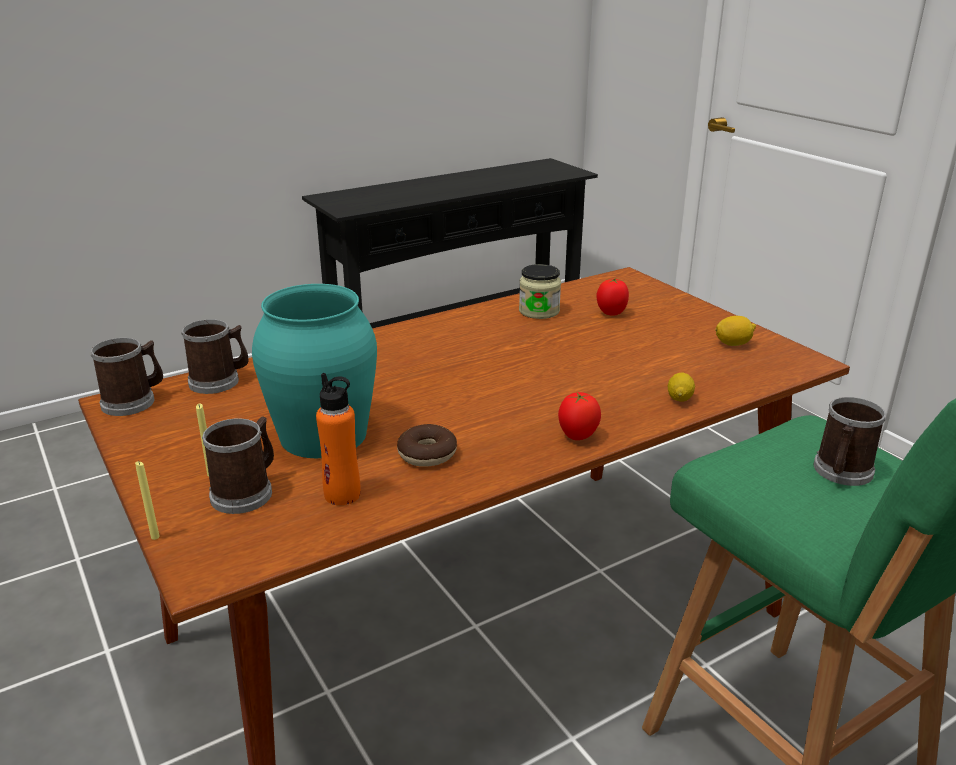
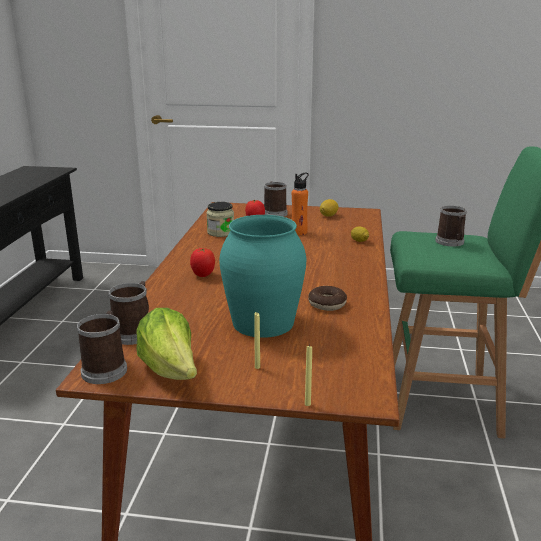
camera: 50 degrees left, 5 degrees down
mug [202,416,274,514] -> mug moved to [264,182,288,217]
orange bottle [316,373,360,505] -> orange bottle moved to [291,172,309,235]
tomato [558,392,601,440] -> tomato moved to [190,248,215,277]
none -> lettuce [136,308,197,380]

